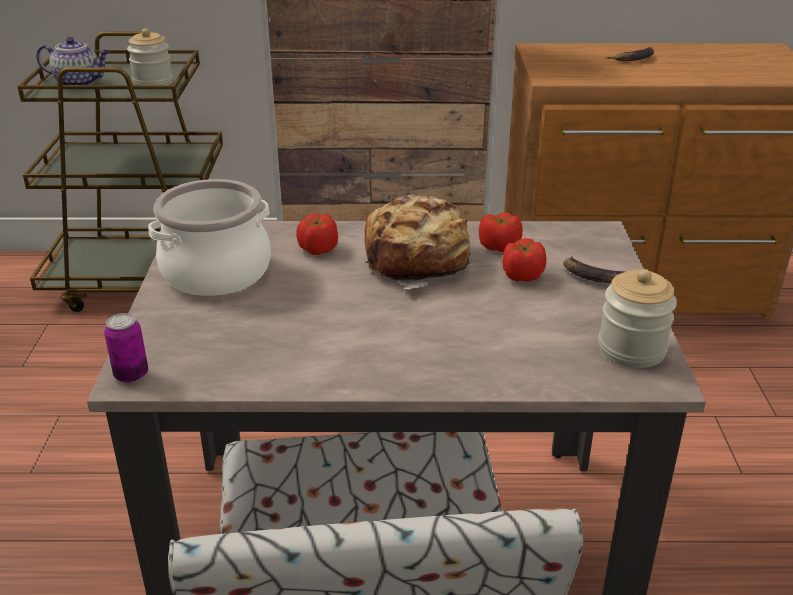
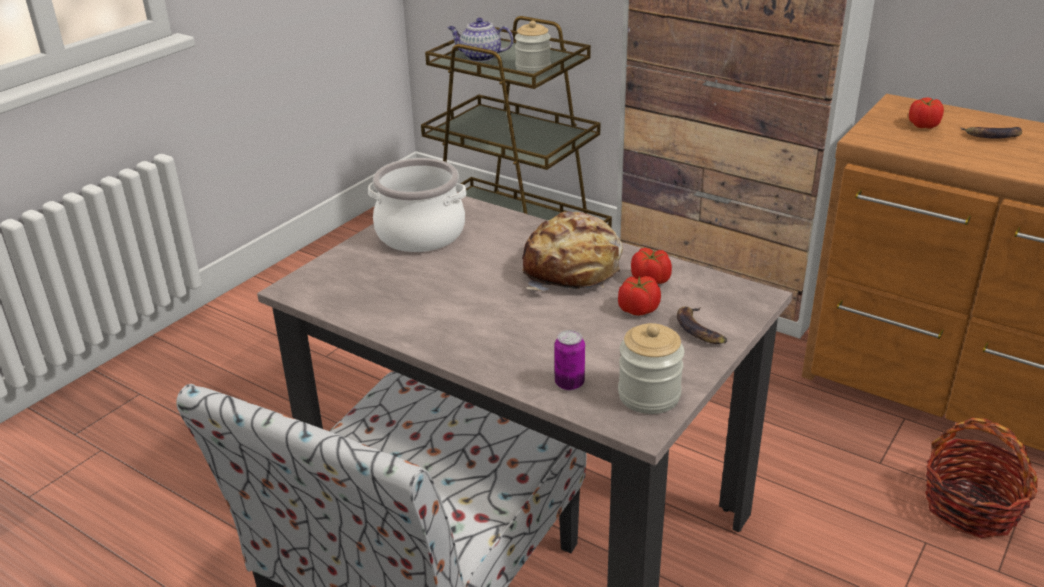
camera: 35 degrees right, 0 degrees up
teapot [36,37,110,85] -> teapot turned 150 degrees clockwise [448,18,513,62]
can [104,313,148,383] -> can moved to [554,330,585,390]
tomato [296,213,338,255] -> tomato moved to [909,97,944,129]
none -> basket [925,418,1038,538]

